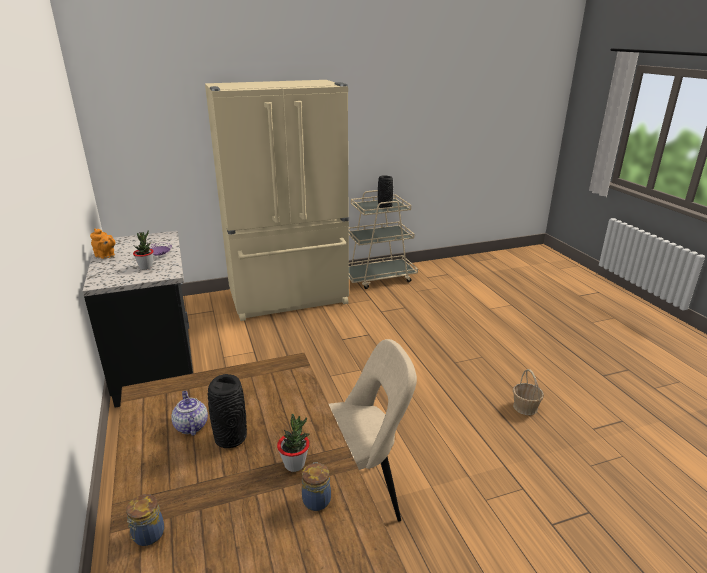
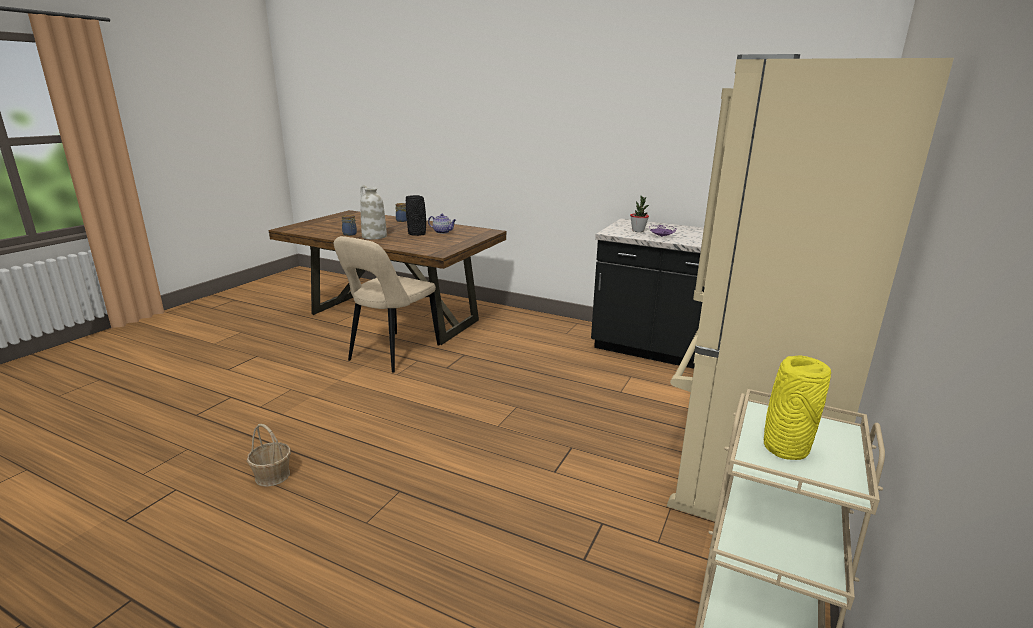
camera: 135 degrees right, 5 degrees down
orange teapot [90,229,115,259] -> none
potted plant [277,414,310,472] -> white vase [360,185,387,239]
black vase [378,175,393,208] -> yellow vase [764,355,831,460]

